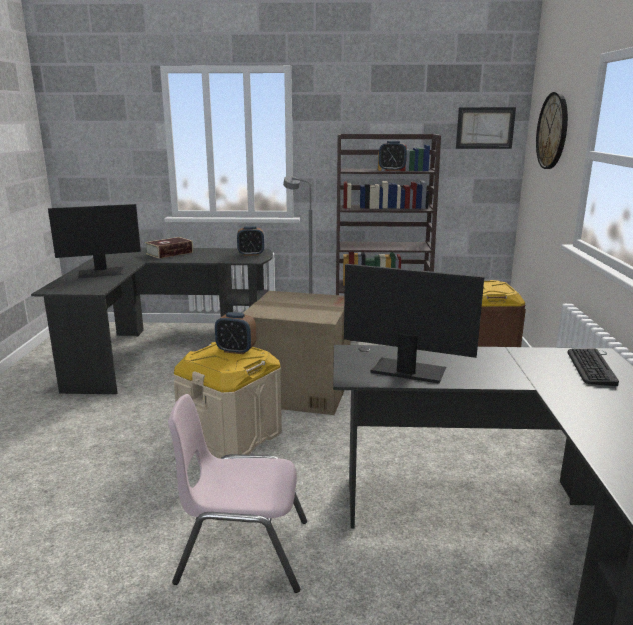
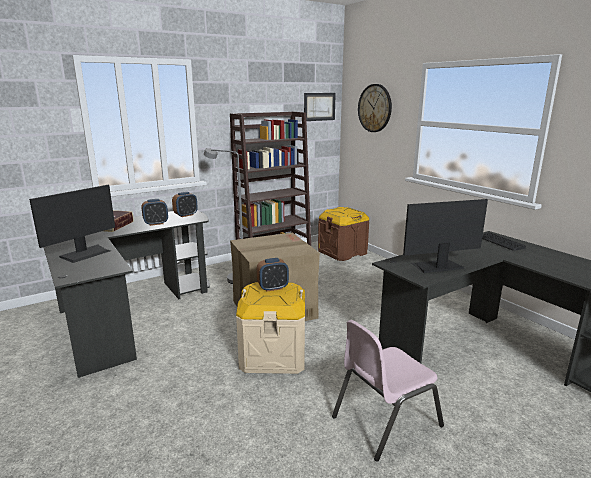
camera: 35 degrees left, 0 degrees up
alarm clock [379,141,407,171] -> alarm clock moved to [141,199,168,226]

